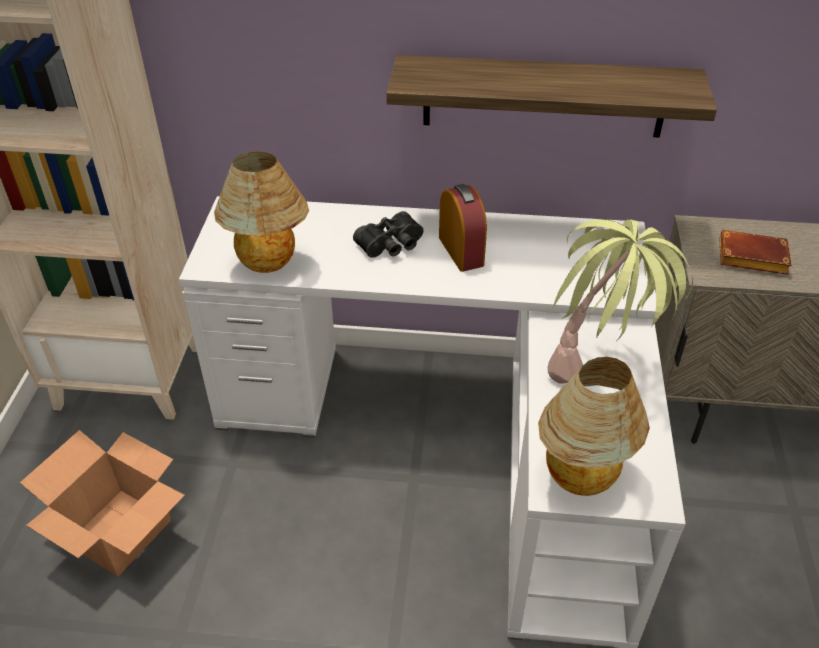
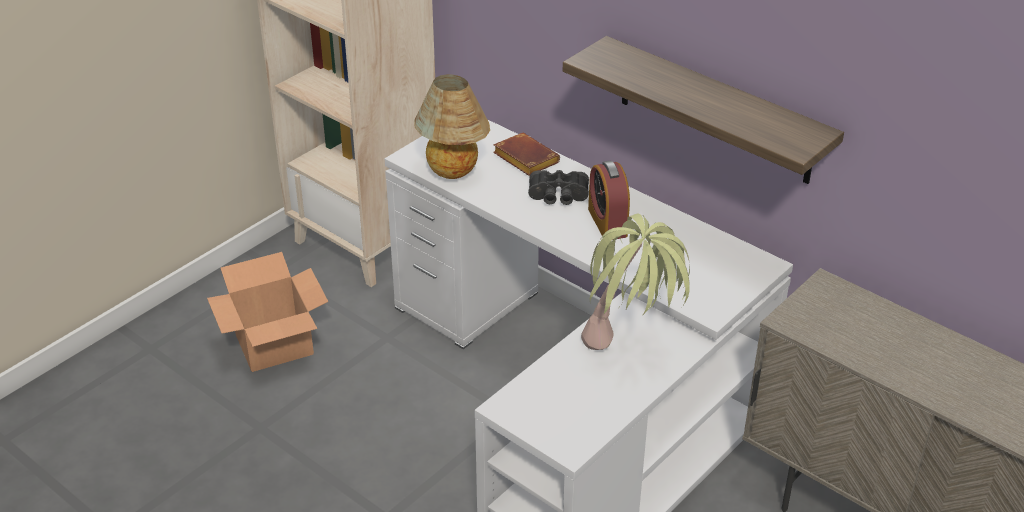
camera: 35 degrees right, 5 degrees down
alarm clock [439,184,487,272] -> alarm clock turned 150 degrees clockwise [588,160,630,239]
table lamp [538,357,650,496] -> none
brown book [719,230,792,275] -> brown book moved to [493,133,560,176]

